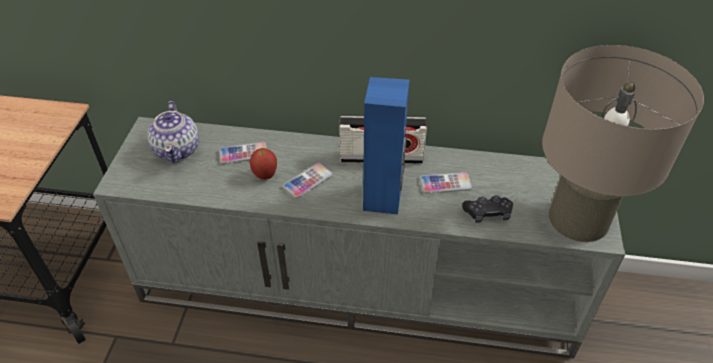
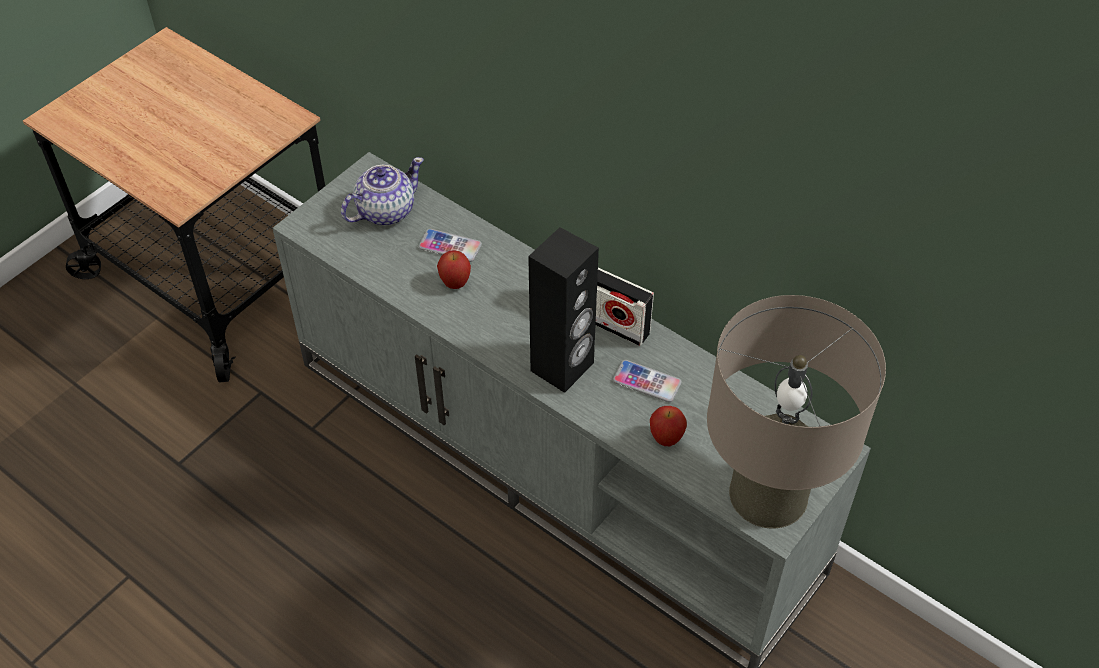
camera: 30 degrees right, 5 degrees up
teapot [148,101,199,163] -> teapot turned 150 degrees counterclockwise [341,157,424,225]
phone [283,163,333,198] -> none
blue speaker [363,77,409,215] -> black speaker [528,227,599,393]
black game controller [462,195,513,223] -> apple [650,406,687,446]

